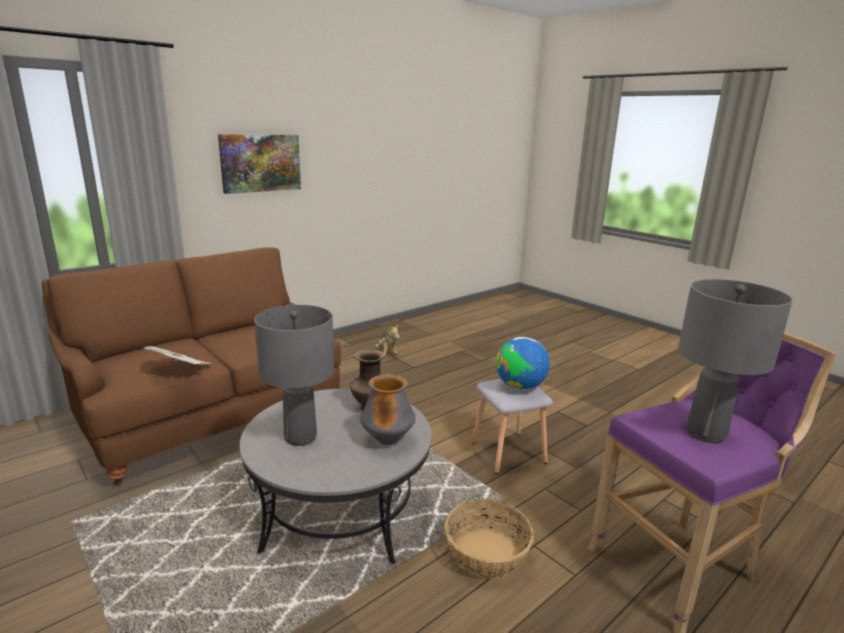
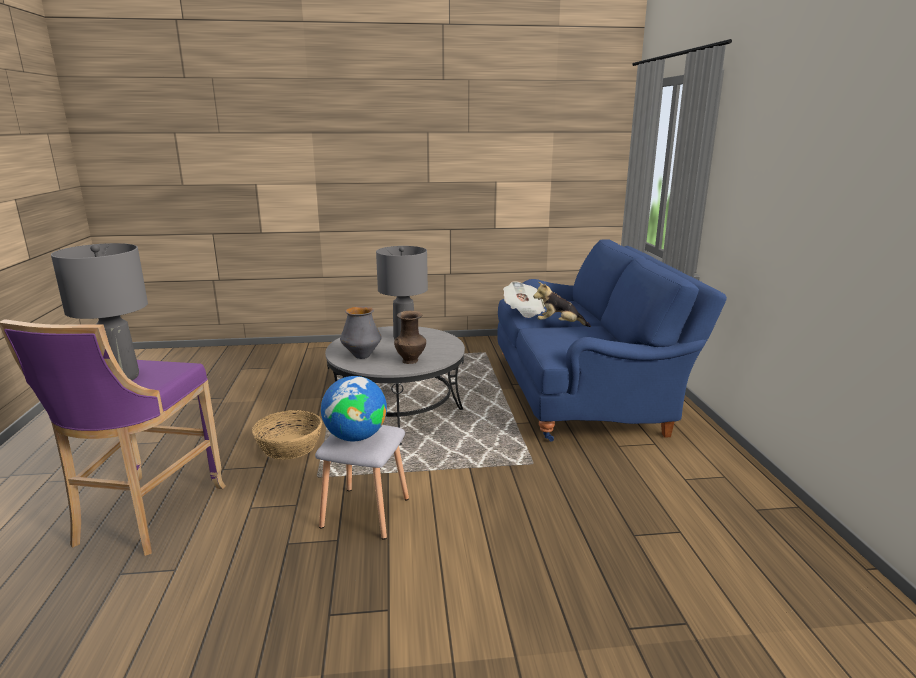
camera: 125 degrees right, 0 degrees up
brown sofa [42,247,341,486] -> blue sofa [497,240,727,442]
picture [218,134,301,194] -> none
plush toy [375,325,400,355] -> plush toy moved to [533,282,591,327]

